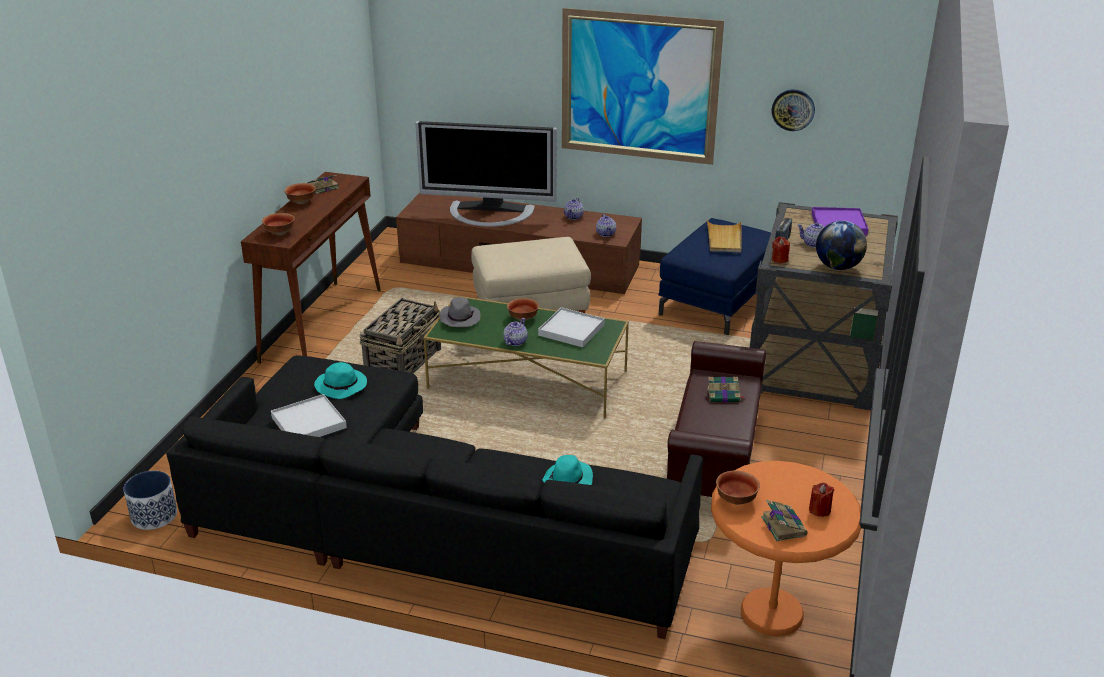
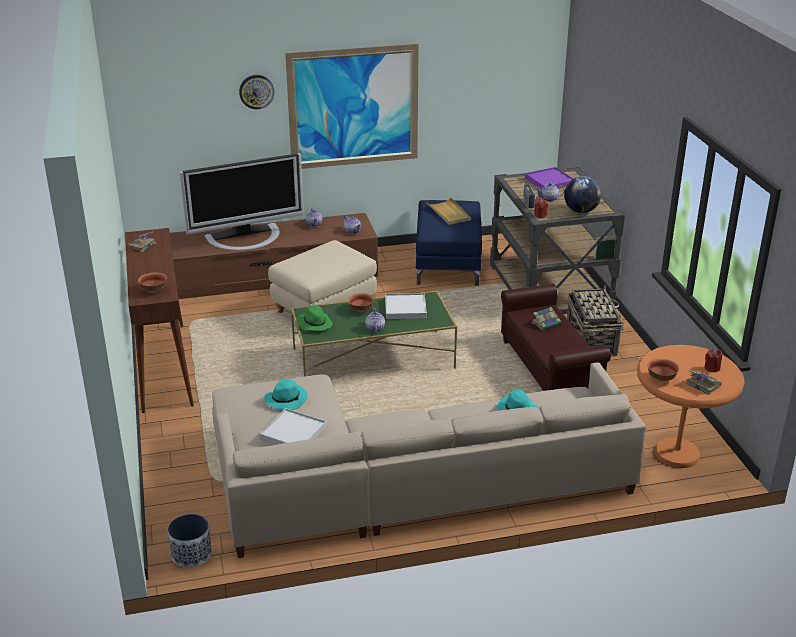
camera: 30 degrees left, 0 degrees up
black sofa [166,355,703,639] -> beige sofa [212,362,646,558]
bowl [284,183,316,204] -> none
basket [359,298,441,374] -> basket moved to [567,284,624,356]
grey hat [440,297,480,327] -> green hat [297,306,333,331]
wall clock [772,89,815,131] -> wall clock moved to [239,75,274,109]

